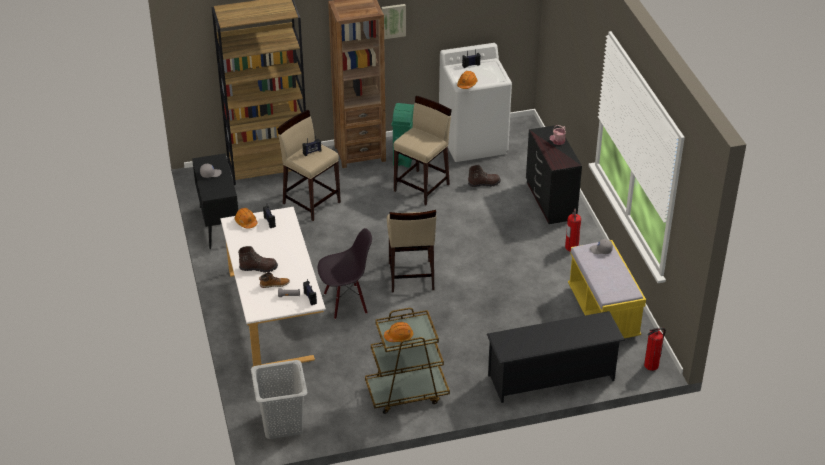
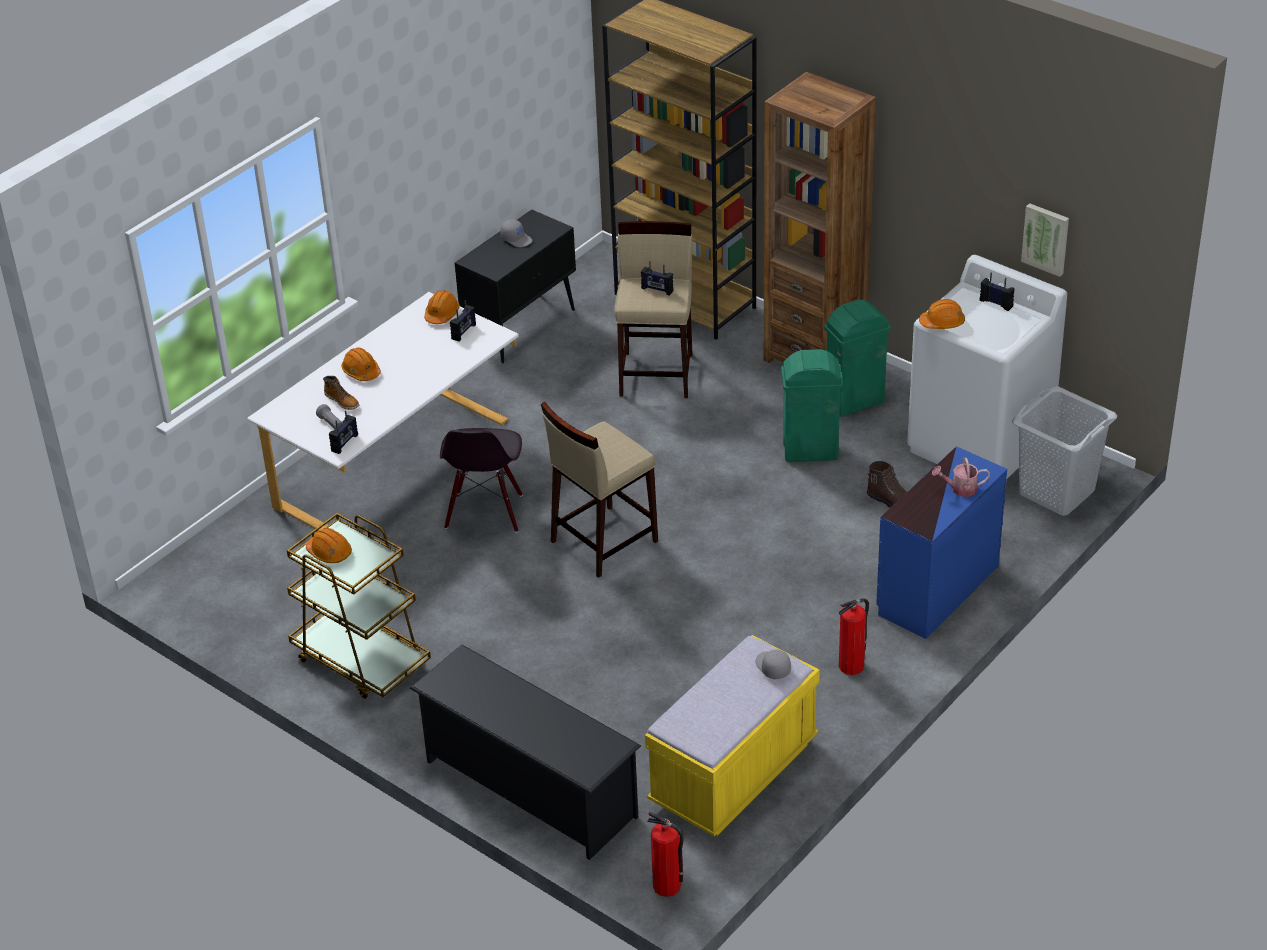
camera: 55 degrees right, 0 degrees up
brown boot [238,246,278,273] -> orange hard hat [342,347,381,381]
grey laundry basket [251,360,308,439] -> grey laundry basket moved to [1012,386,1117,516]
black chair [318,228,372,319] -> black chair turned 60 degrees clockwise [440,428,523,533]
picture [382,4,406,39] -> picture moved to [1021,203,1069,277]
beige stool [393,96,452,205] -> green trash can [781,349,843,462]
black dresser [526,125,582,224] -> blue dresser [876,446,1007,639]

